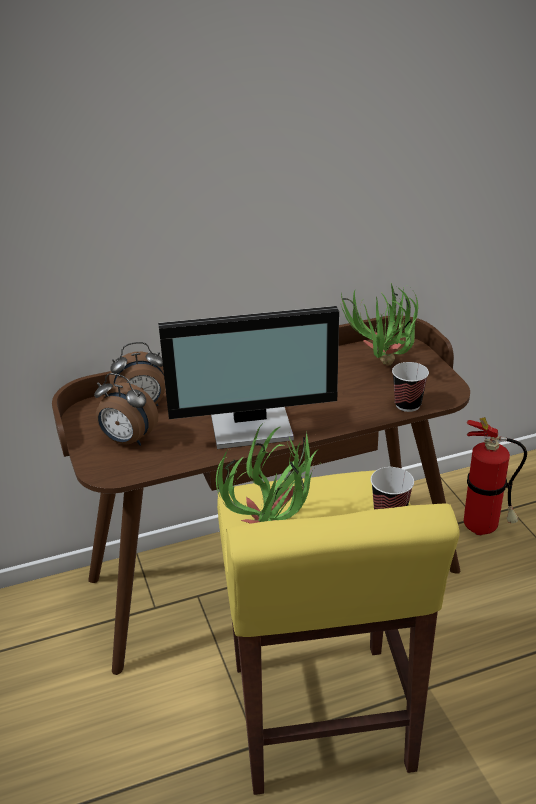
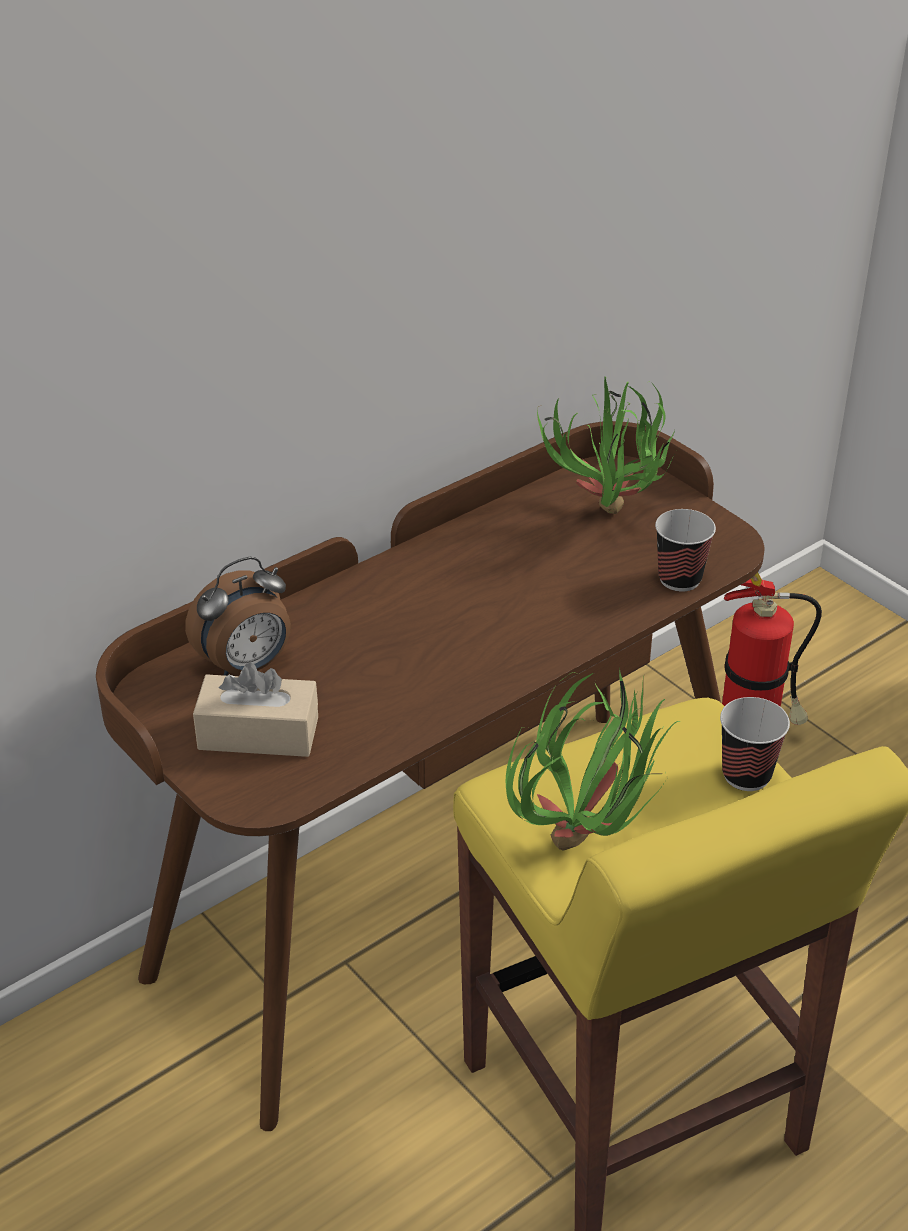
camera: 20 degrees left, 5 degrees up
alarm clock [94,373,158,446] -> beige tissue box [193,663,318,757]
monitor [158,306,339,449] -> none

